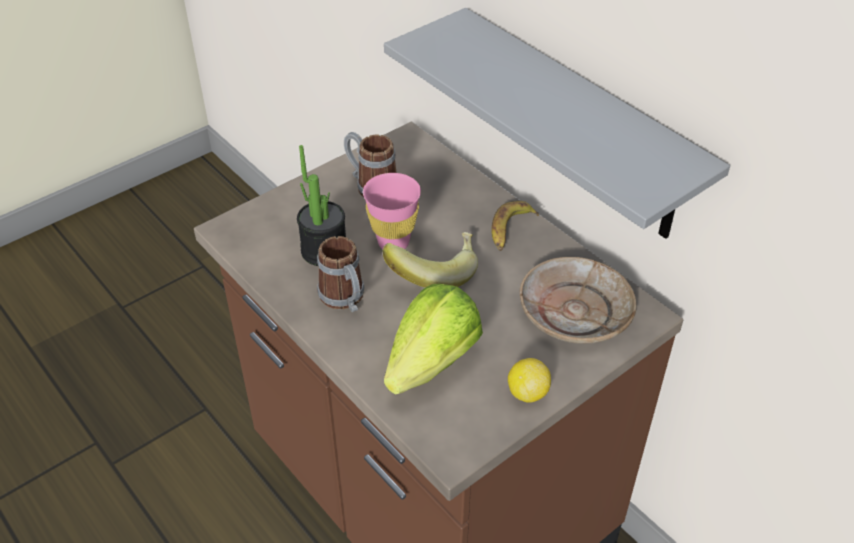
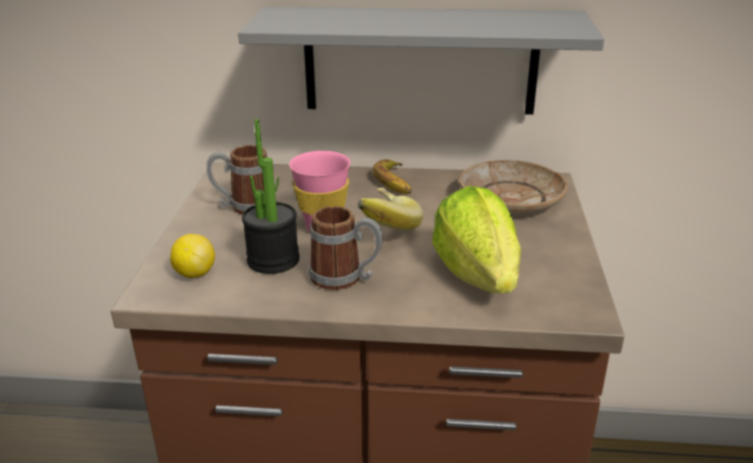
camera: 45 degrees left, 15 degrees down
lemon [508,358,551,403] -> lemon moved to [170,234,215,278]

